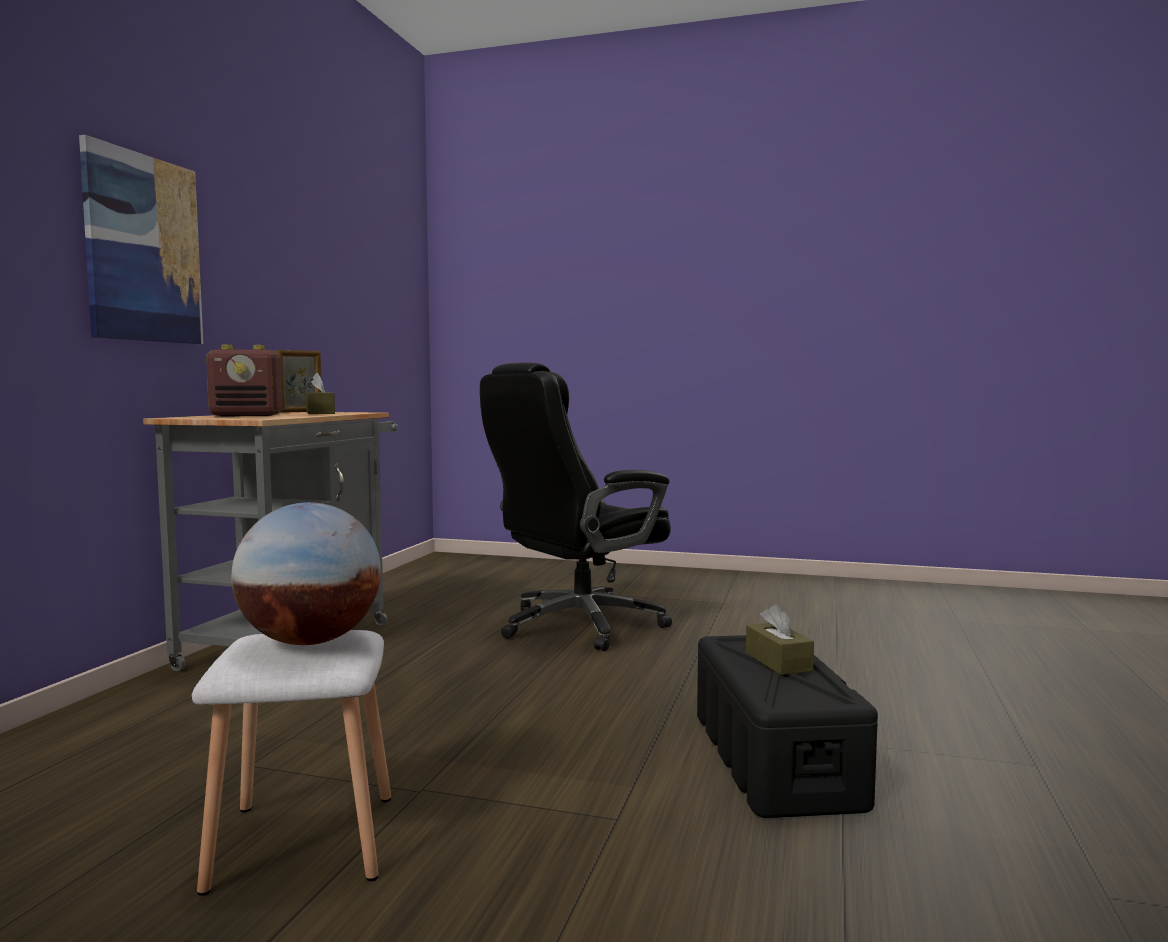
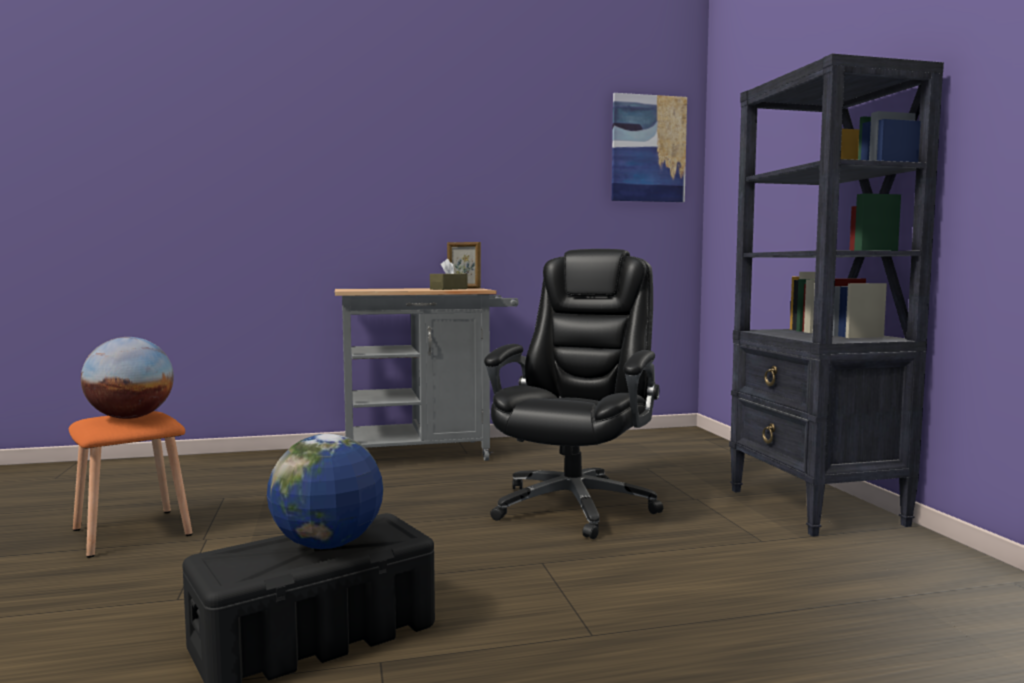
camera: 60 degrees right, 0 degrees up
picture [79,135,203,344] -> picture moved to [612,93,687,202]
white stool [192,630,391,896] -> orange stool [69,411,192,558]
radio [206,345,282,416] -> none
black office chair [480,363,672,651] -> black office chair turned 90 degrees clockwise [484,249,663,539]
brown tissue box [746,604,814,675] -> globe [267,434,383,549]
none -> black bookcase [729,54,944,536]

